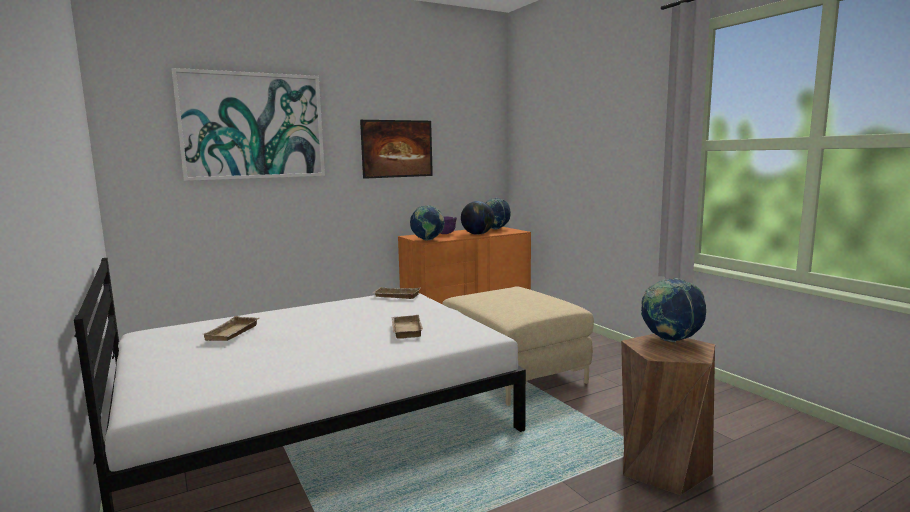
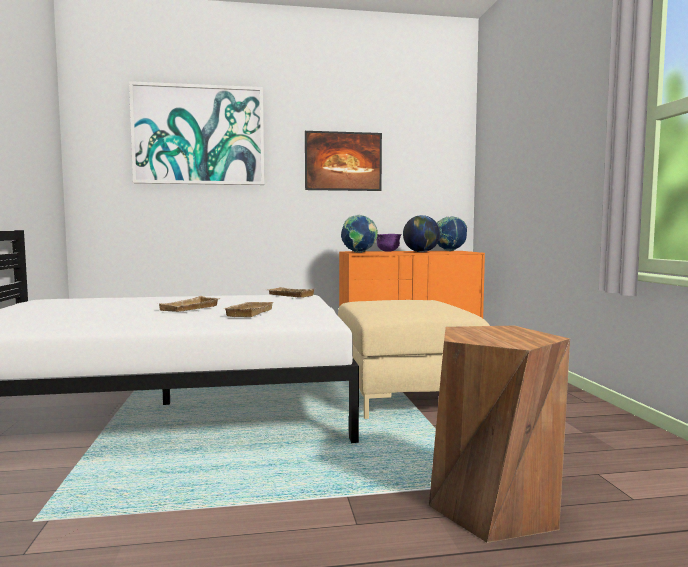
camera: 20 degrees right, 5 degrees down
beige tray [204,316,260,341] -> beige tray moved to [157,296,221,312]
globe [641,278,706,342] -> none

